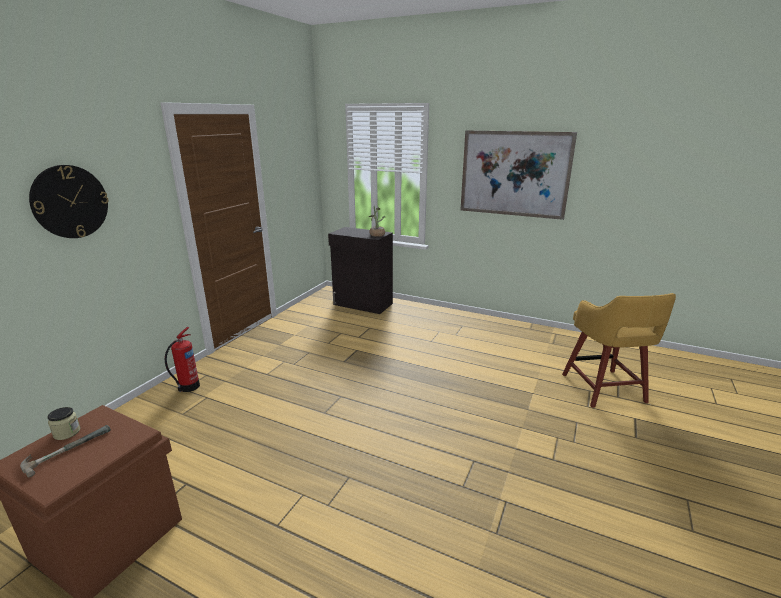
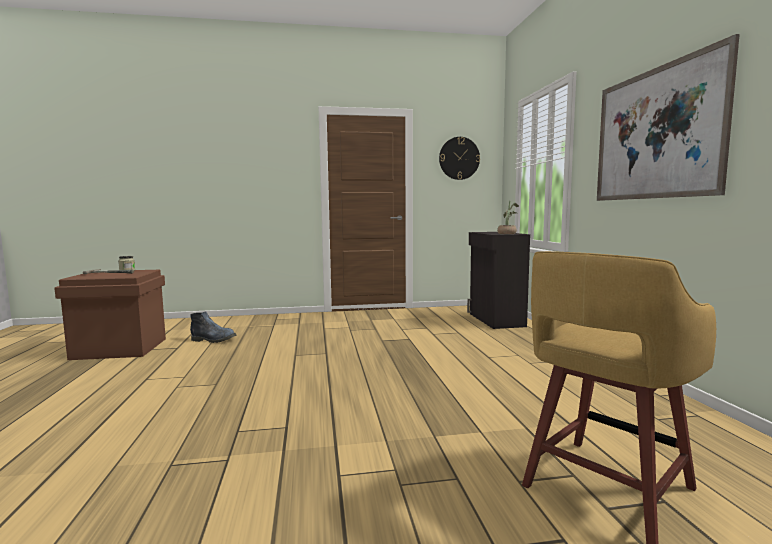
camera: 55 degrees right, 15 degrees down
wall clock [29,165,109,238] -> wall clock moved to [439,137,480,180]
fire extinguisher [165,327,200,392] -> none
none -> boot [190,311,236,343]

